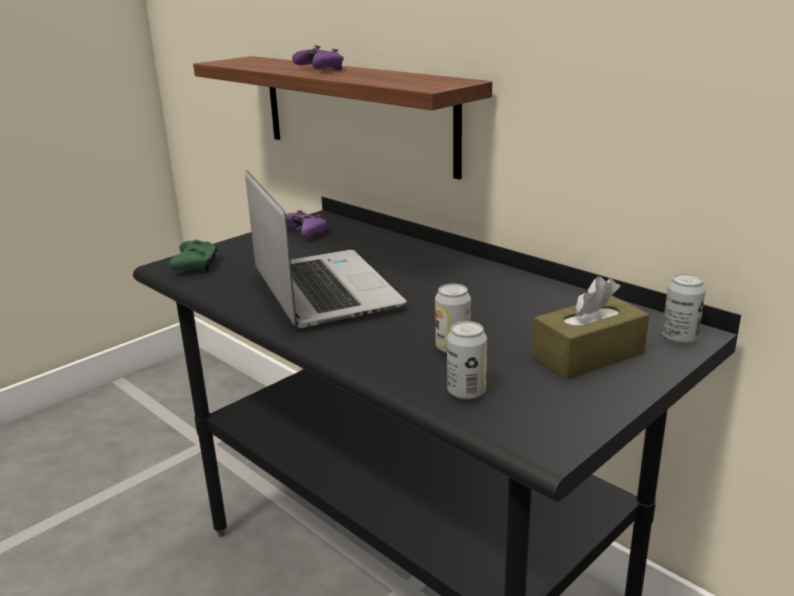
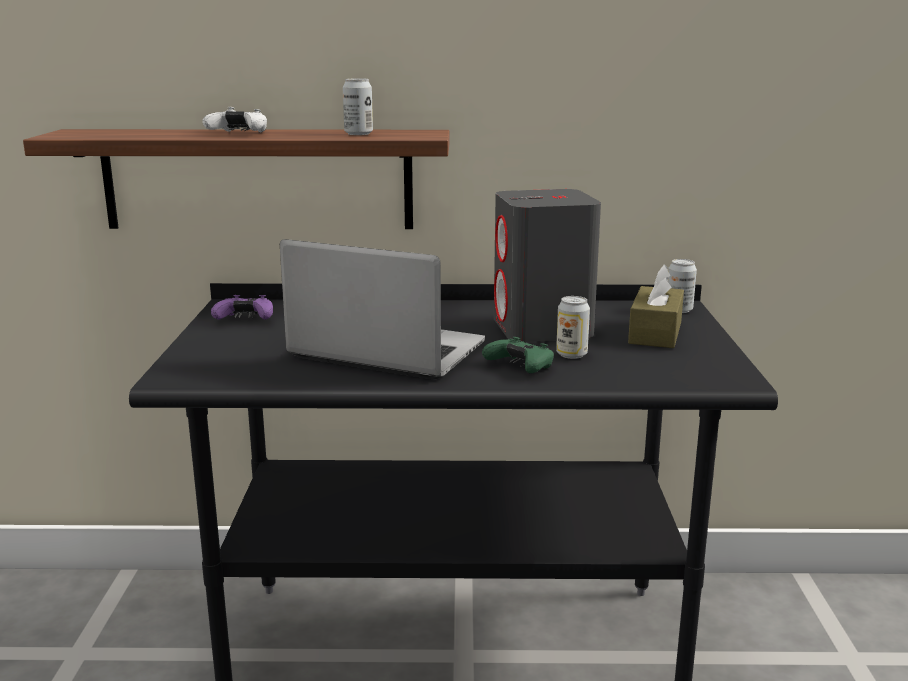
camera: 45 degrees left, 5 degrees down
green game controller [169,240,217,272] -> green game controller moved to [482,337,554,373]
purple game controller [292,45,344,70] -> white game controller [202,107,267,132]
can [447,321,487,400] -> can moved to [343,78,373,135]
none -> grey speaker [494,189,601,342]

